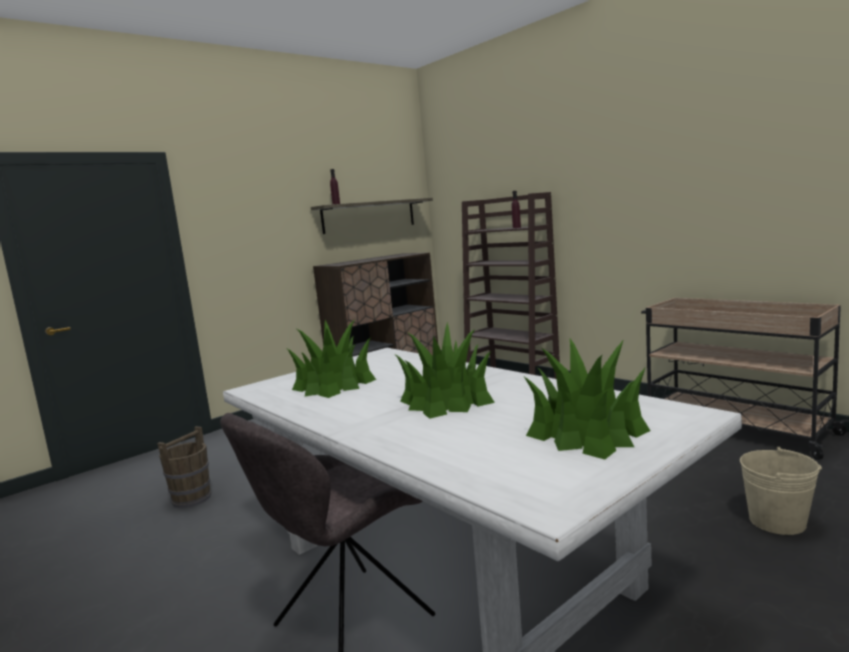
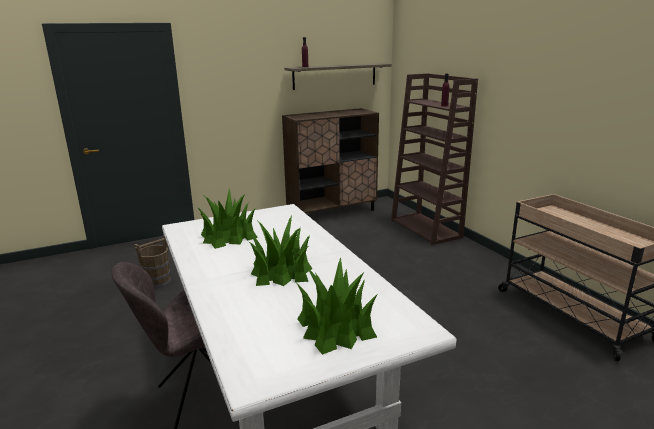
camera: 15 degrees right, 10 degrees up
beige bucket [740,447,822,535] -> none

